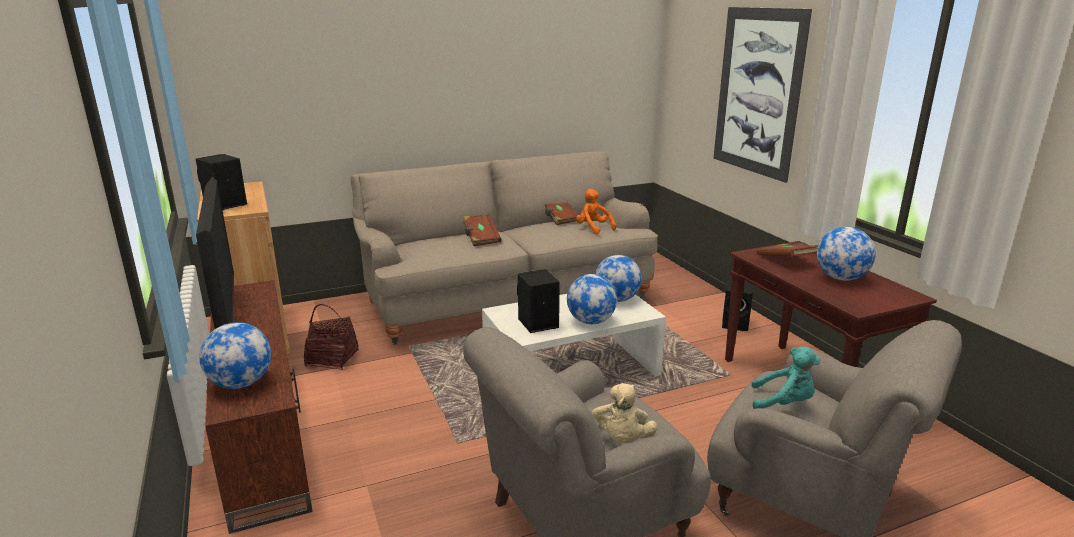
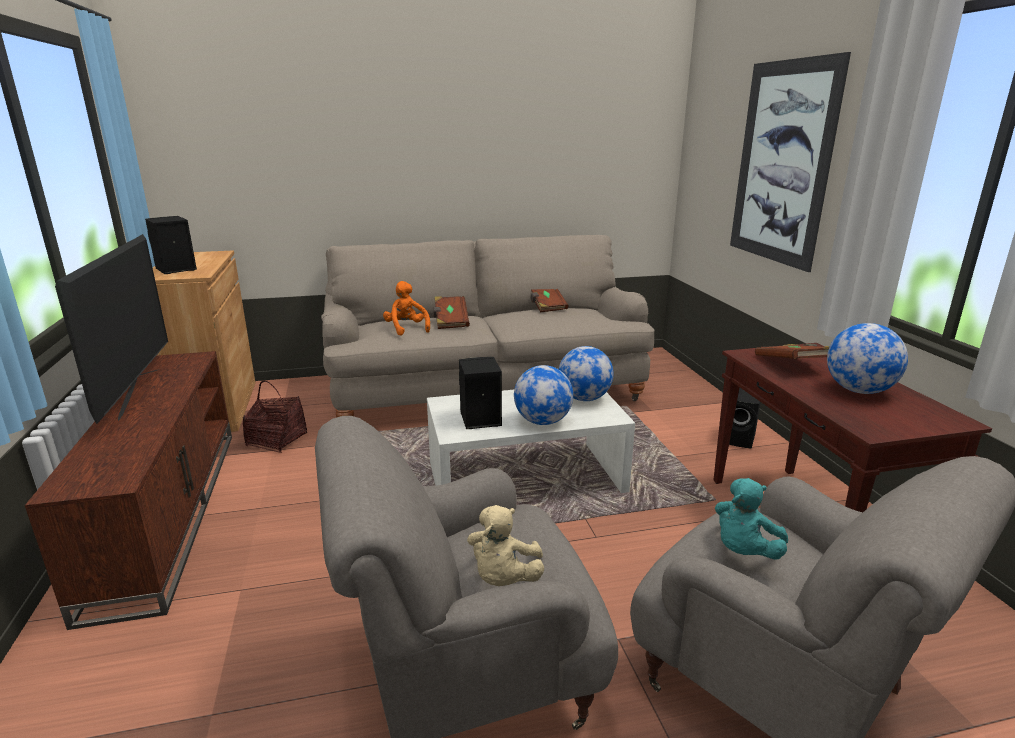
camera: 10 degrees right, 0 degrees up
globe [199,322,271,389] -> none
orange plush toy [576,189,616,234] -> orange plush toy moved to [383,281,430,336]
turquoise plush toy [751,347,820,409] -> turquoise plush toy turned 105 degrees clockwise [715,478,788,559]

